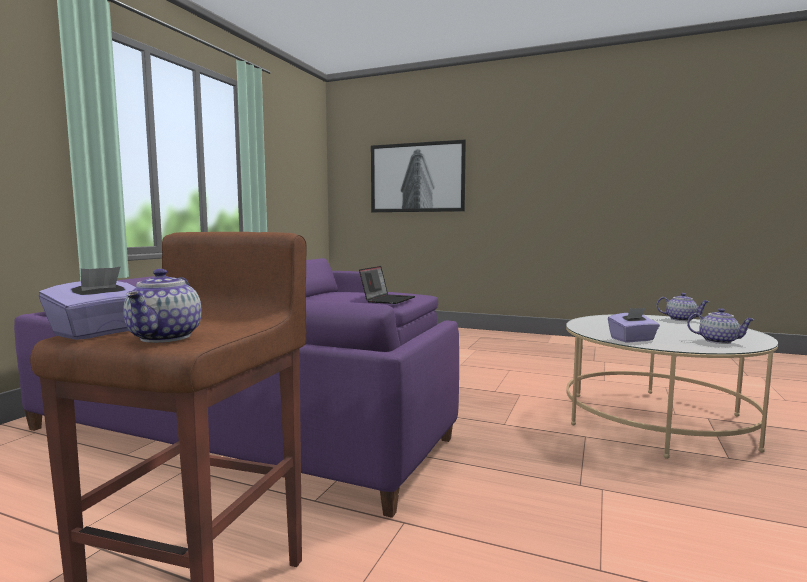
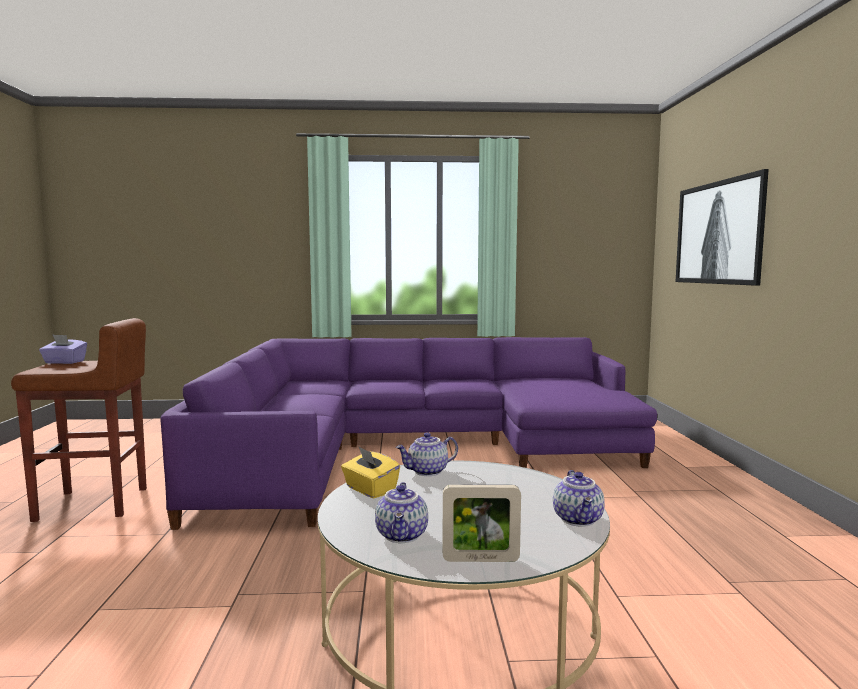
camera: 65 degrees right, 0 degrees up
teapot [123,269,201,343] -> teapot moved to [396,433,458,476]
laptop [359,266,415,304] -> none
purple tissue box [608,308,660,342] -> yellow tissue box [341,447,400,499]
none -> picture frame [443,485,521,562]

